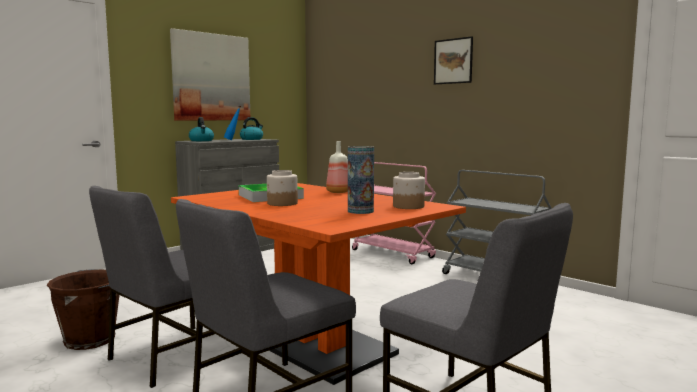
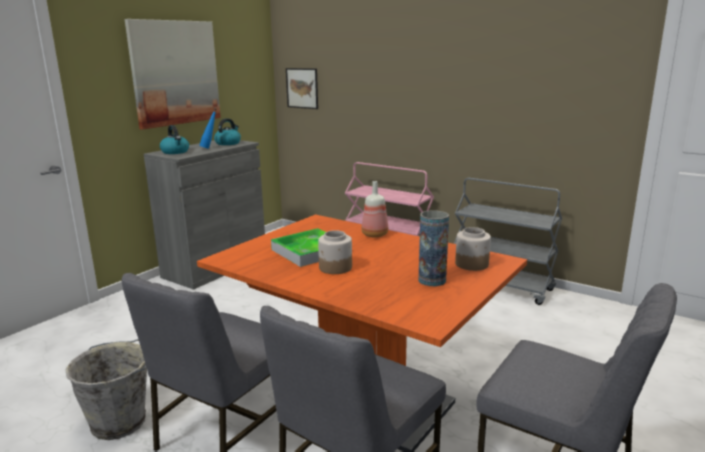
camera: 10 degrees left, 10 degrees up
brown bucket [47,269,119,350] -> grey bucket [66,339,147,440]
picture [434,36,473,84] -> picture moved to [286,68,318,109]

